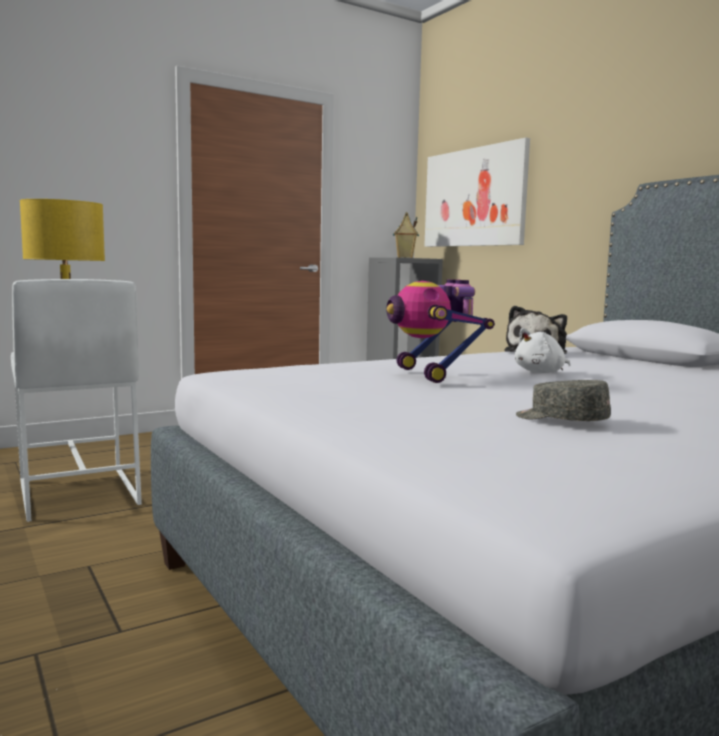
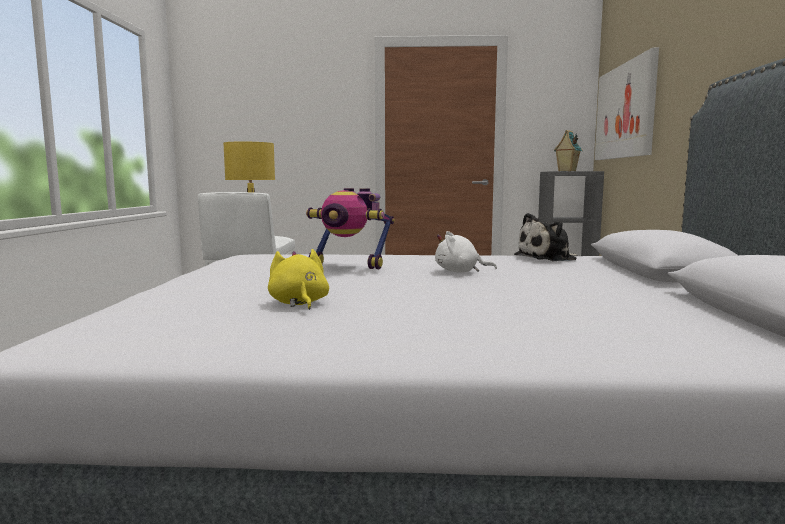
camera: 35 degrees right, 0 degrees up
toy robot [386,279,495,383] -> toy robot turned 90 degrees counterclockwise [306,188,395,269]
grey cap [516,380,611,421] -> yellow plush toy [268,249,329,310]

